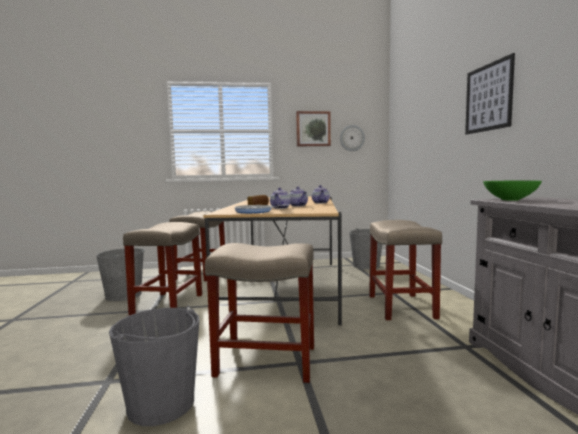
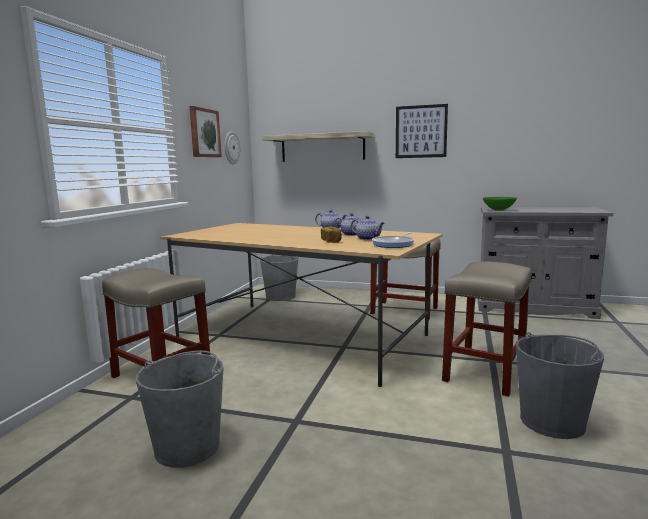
camera: 65 degrees left, 5 degrees up
beige stool [123,222,202,315] -> none
none -> shelf [262,131,375,162]

